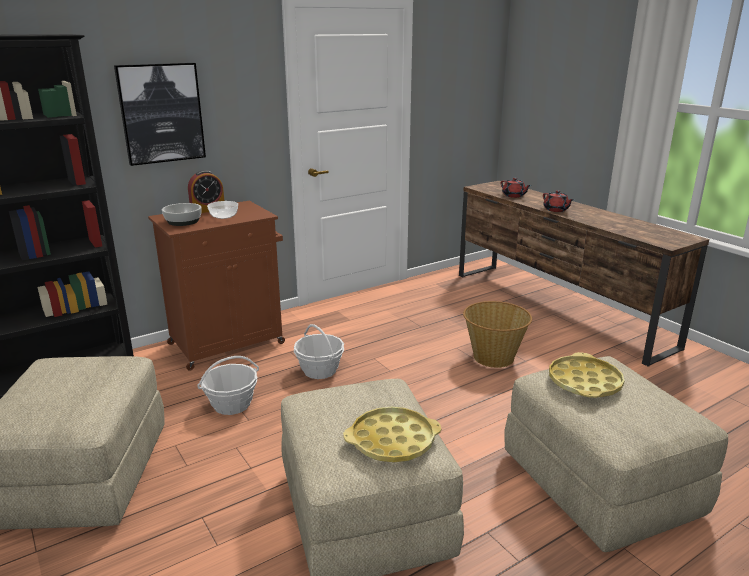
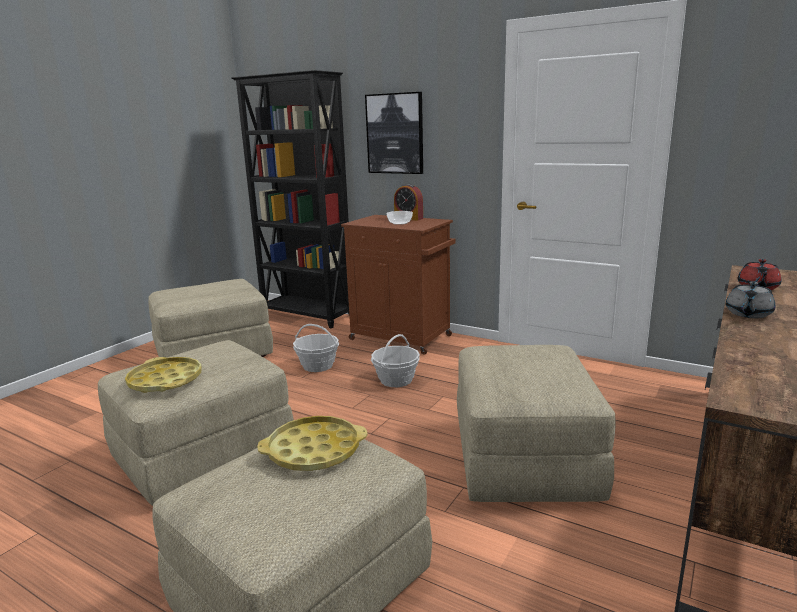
camera: 65 degrees right, 5 degrees down
bowl [162,203,202,226] -> none
basket [463,301,532,368] -> beige ottoman [457,345,616,502]
red teapot [543,190,574,212] -> grey teapot [726,281,775,318]

